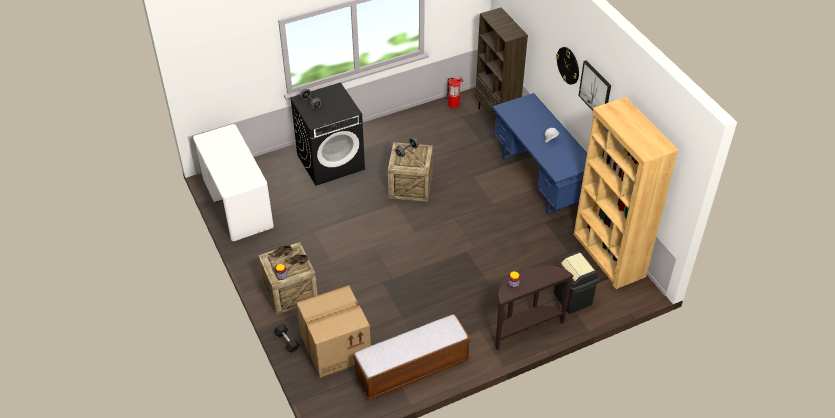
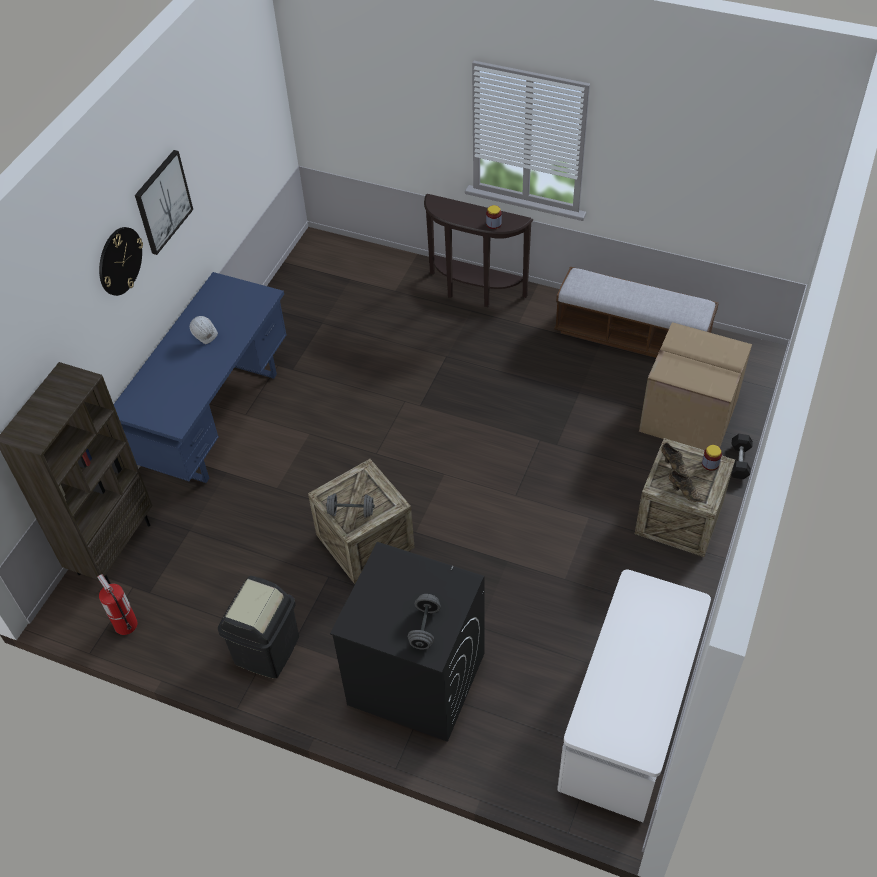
camera: 130 degrees left, 5 degrees up
black trash can [554,251,600,313] -> black trash can moved to [218,576,299,679]
brown bookcase [574,97,678,289] -> none

